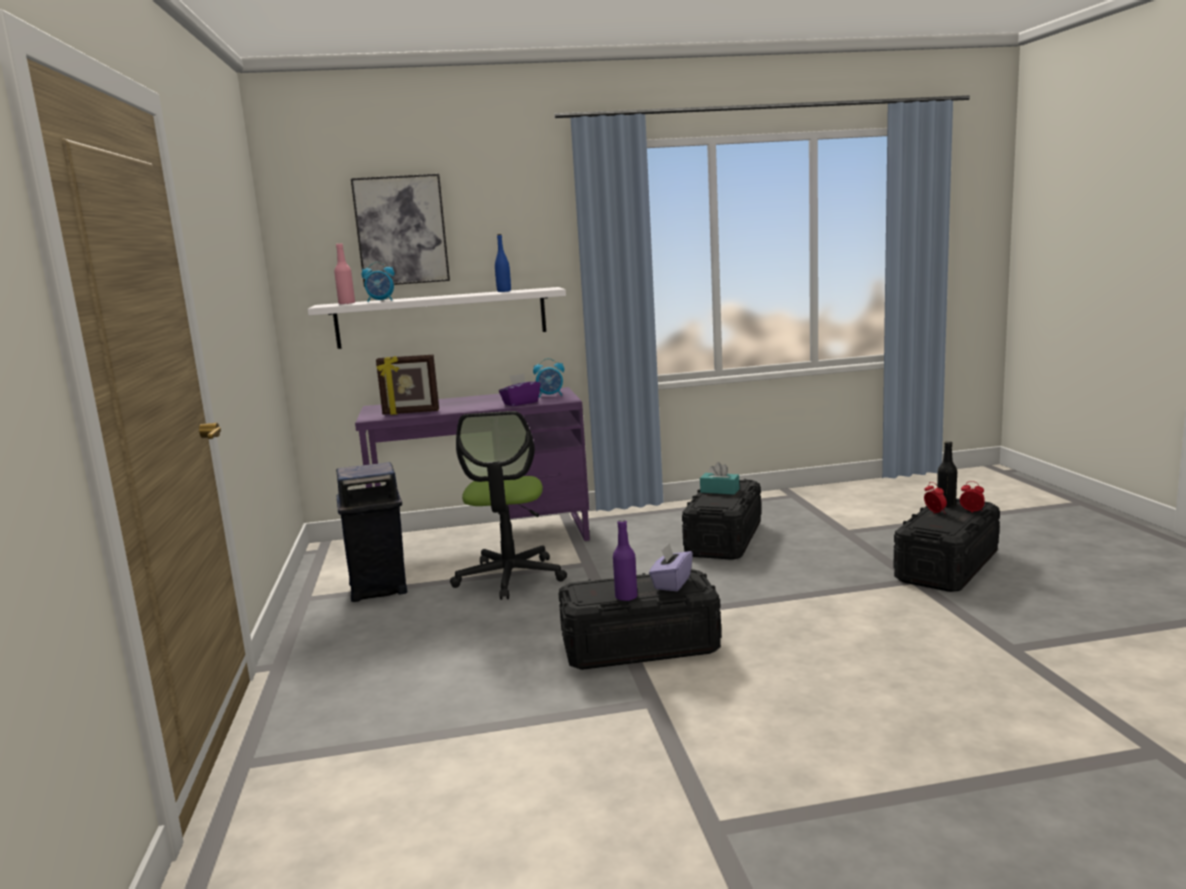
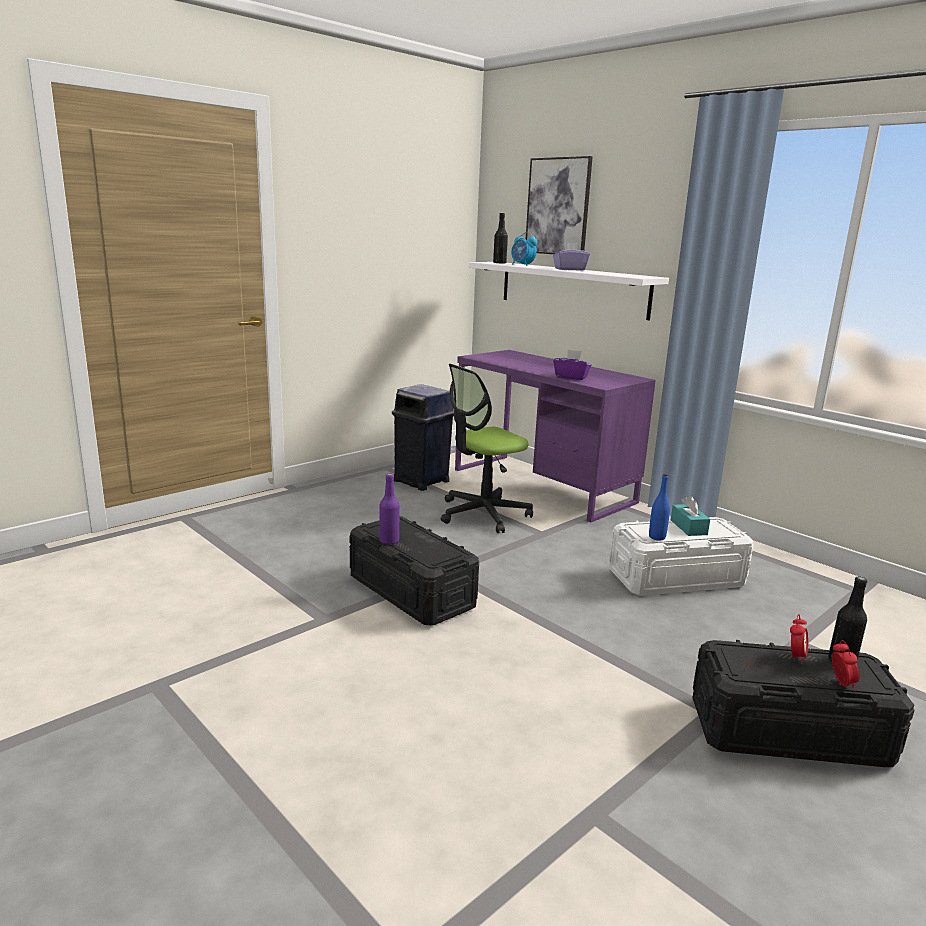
camera: 55 degrees right, 5 degrees up
pink bottle [334,244,355,304] -> black bottle [493,213,508,264]
picture frame [376,355,439,415] -> none
blue bottle [495,234,511,292] -> blue bottle moved to [649,473,670,540]
alarm clock [533,358,564,398] -> none
purple tissue box [649,543,693,591] -> purple tissue box moved to [553,243,590,271]
black storage box [682,479,761,560] -> white storage box [609,517,754,596]

